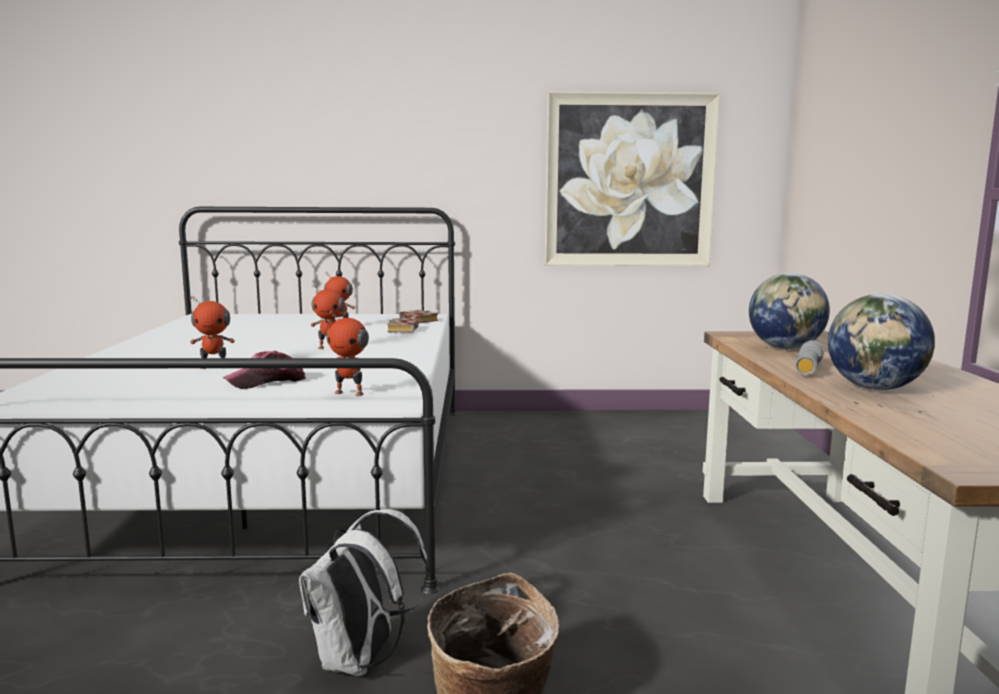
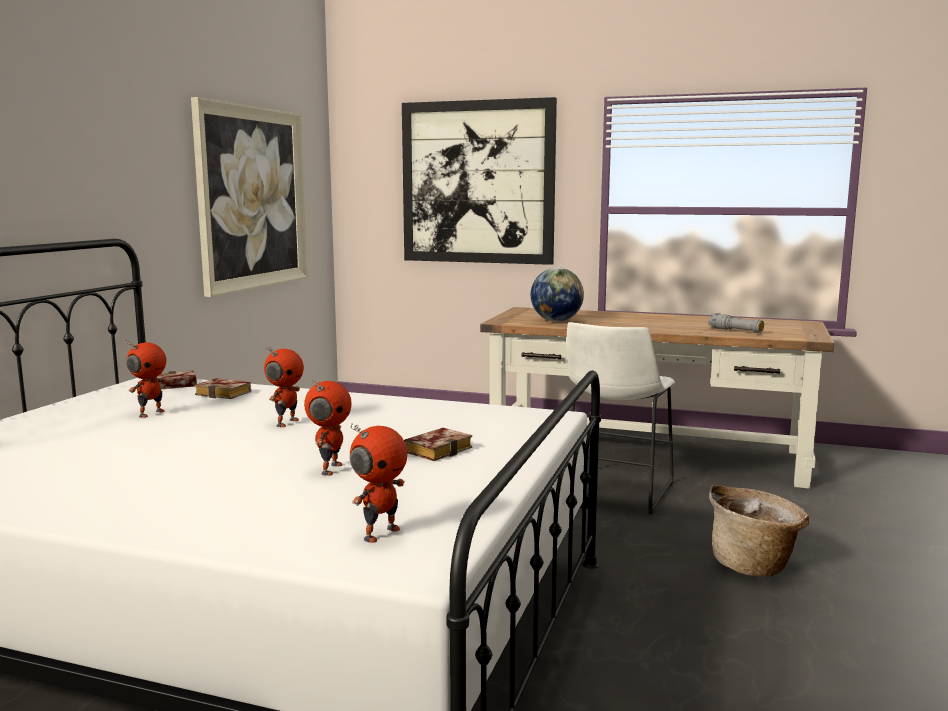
camera: 70 degrees left, 0 degrees up
cap [223,351,306,389] -> book [404,428,472,461]
white backpack [299,509,430,676] -> none
toy robot [326,310,369,396] -> toy robot moved to [350,424,407,543]
grey flashlight [795,340,824,375] -> grey flashlight moved to [708,313,764,333]
globe [828,293,935,390] -> none
none -> picture [402,97,557,265]
none -> white stool [567,322,675,514]

